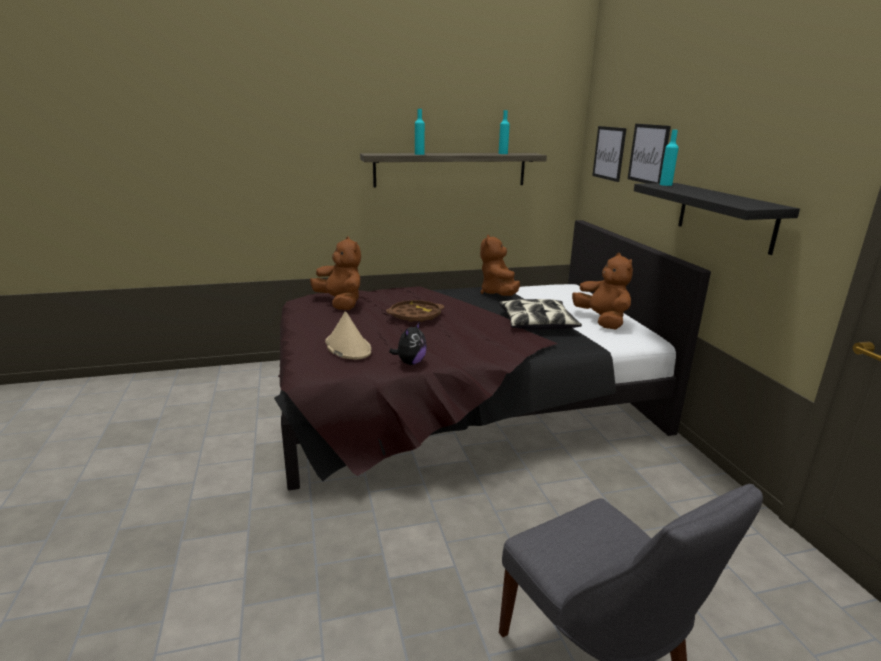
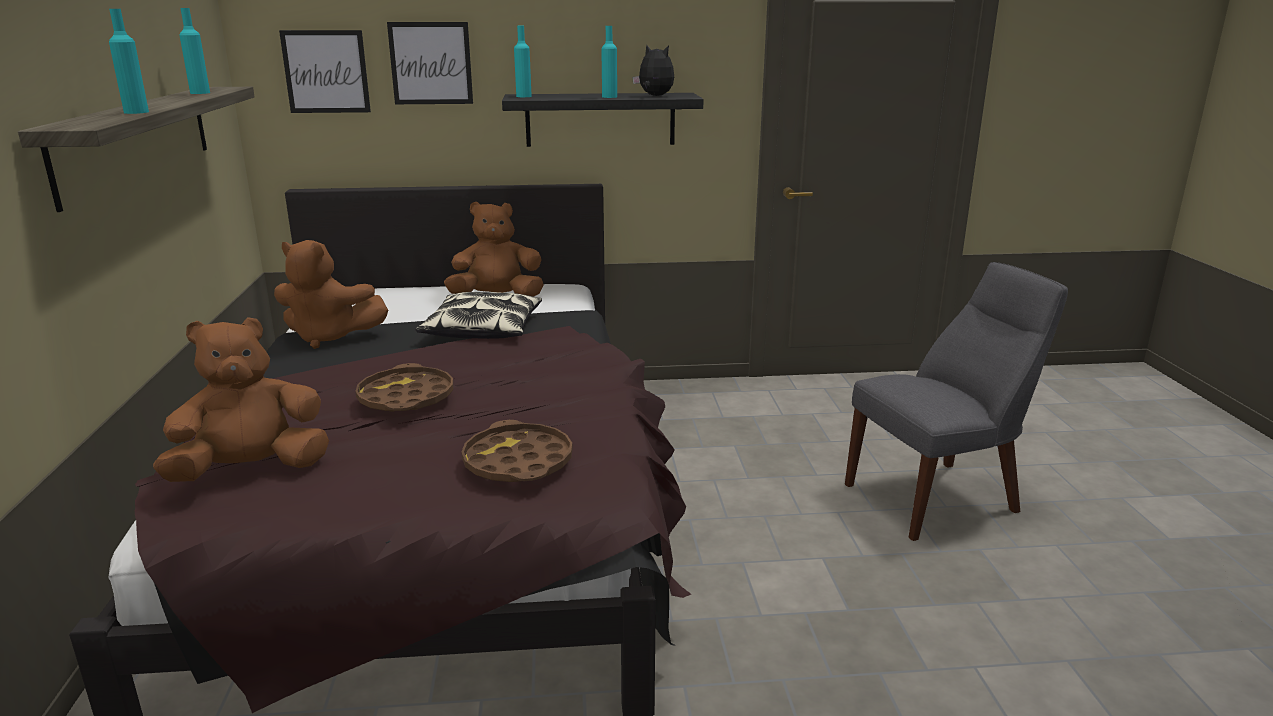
camera: 80 degrees left, 0 degrees up
beige hat [325,311,371,360] -> brown tray [461,420,573,482]
plush toy [389,322,427,365] -> plush toy moved to [632,45,674,96]
none -> turquoise bottle [601,26,617,98]

